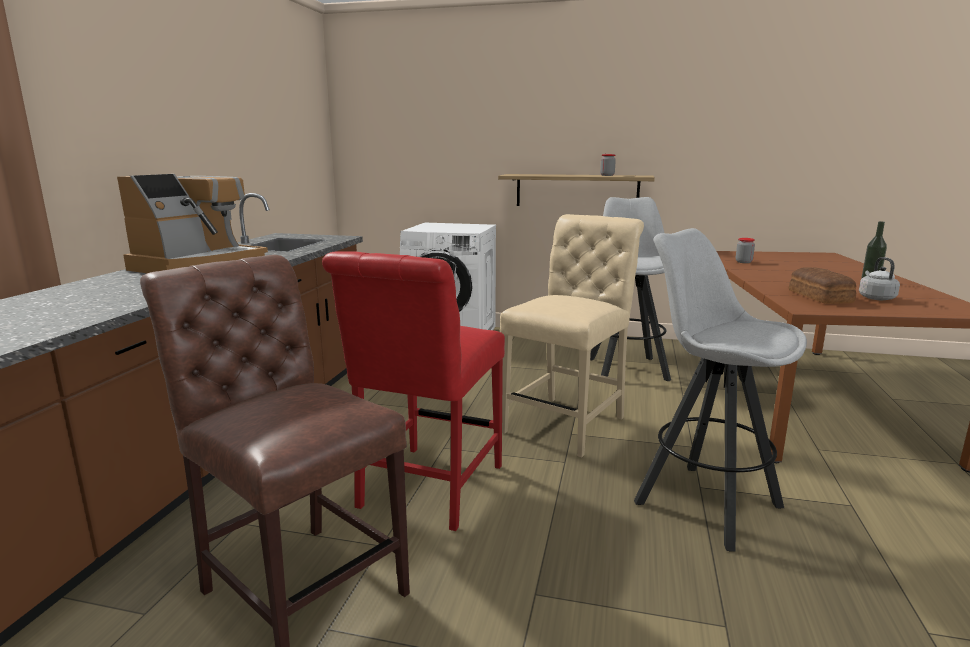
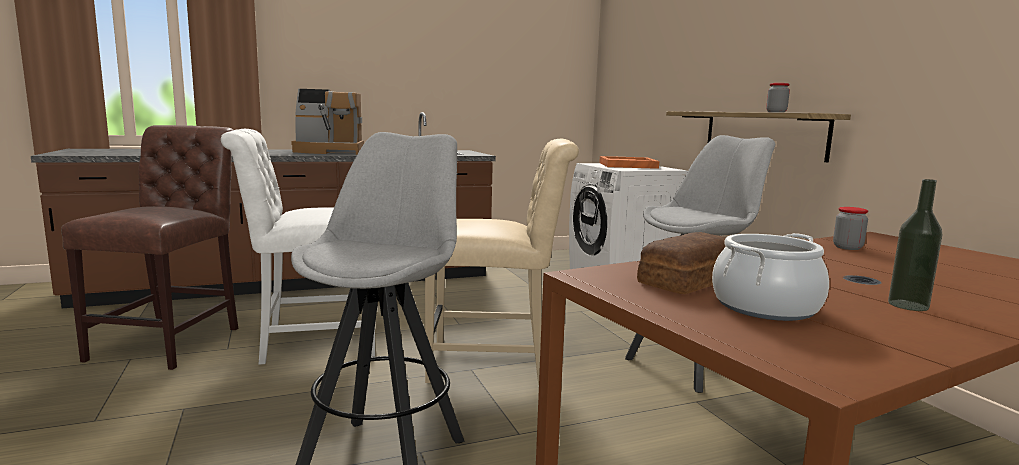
camera: 55 degrees right, 5 degrees down
red chair [322,251,505,531] -> white chair [221,129,375,365]
grey kettle [859,257,900,300] -> cooking pot [712,233,829,321]
none -> orange tray [599,156,659,169]

